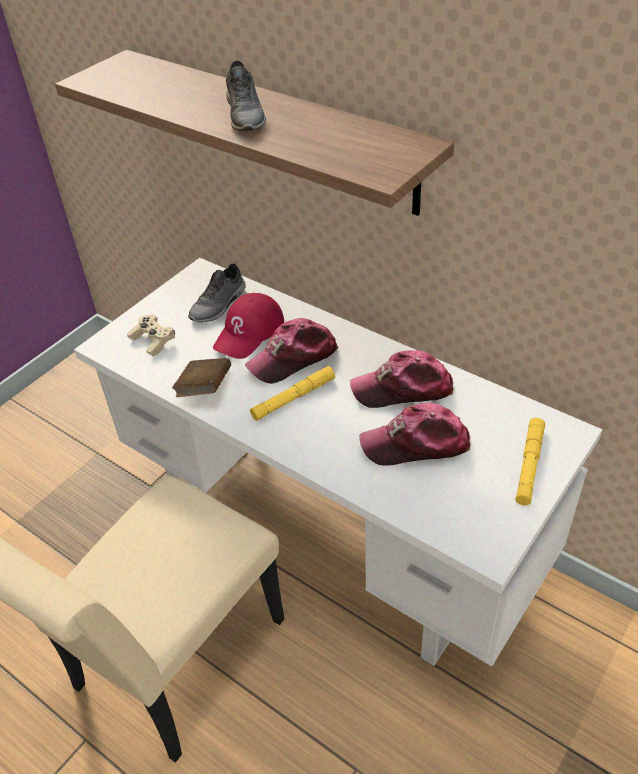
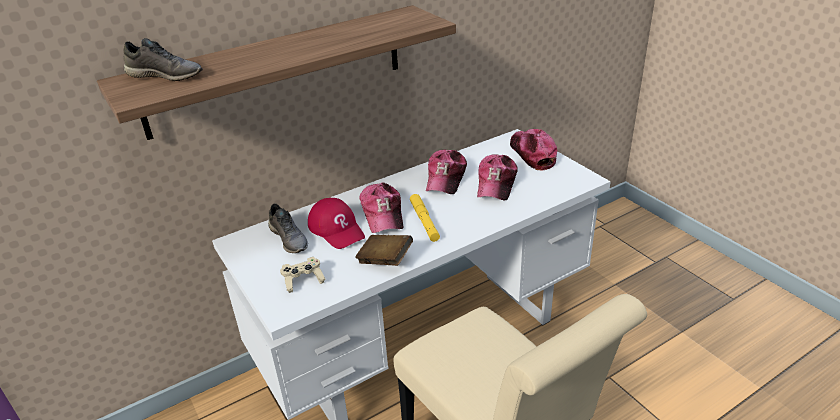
camera: 70 degrees left, 10 degrees down
grey shoe [226,60,266,131] -> grey shoe moved to [124,38,203,81]
yellow flashlight [515,418,545,506] -> cap [510,129,557,170]

